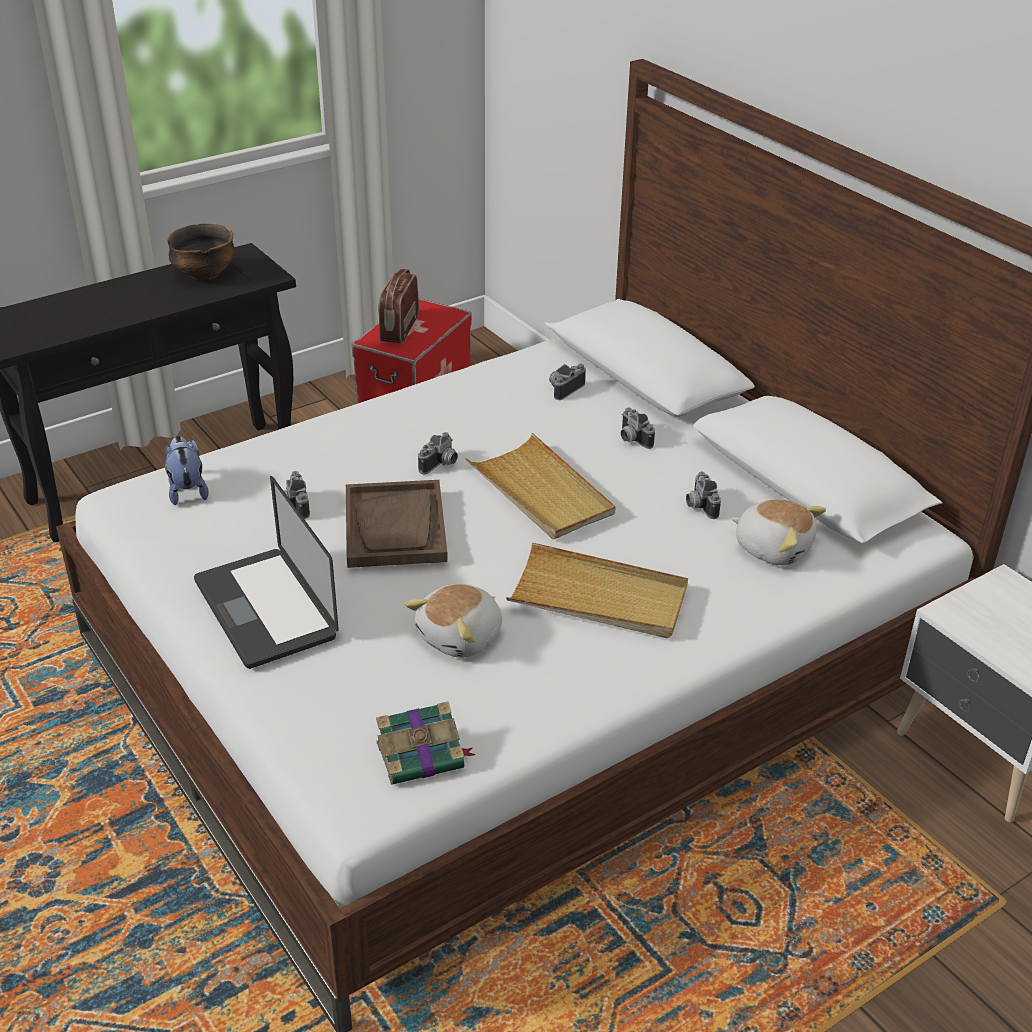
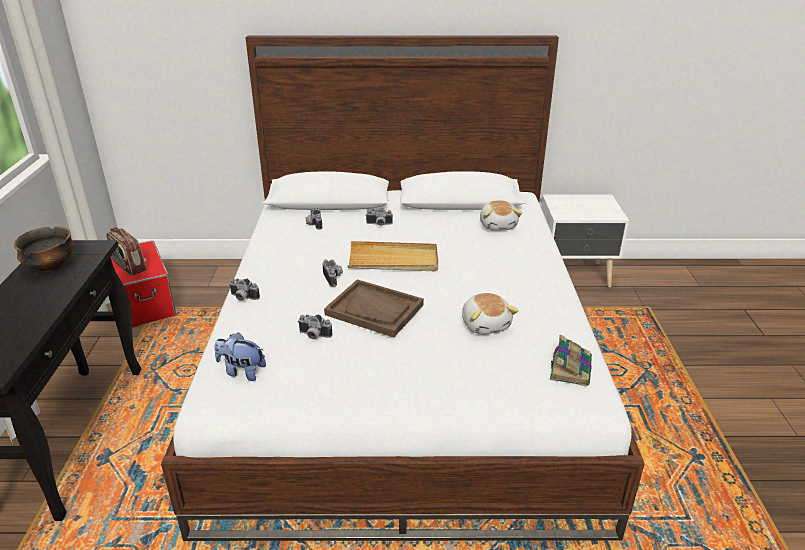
camera: 55 degrees left, 5 degrees down
laptop [194,476,339,669] -> none
beige tray [506,543,688,638] -> none
camera [686,472,721,519] -> camera moved to [229,278,260,301]
plush toy [731,499,826,565] -> plush toy turned 105 degrees clockwise [480,200,522,231]

